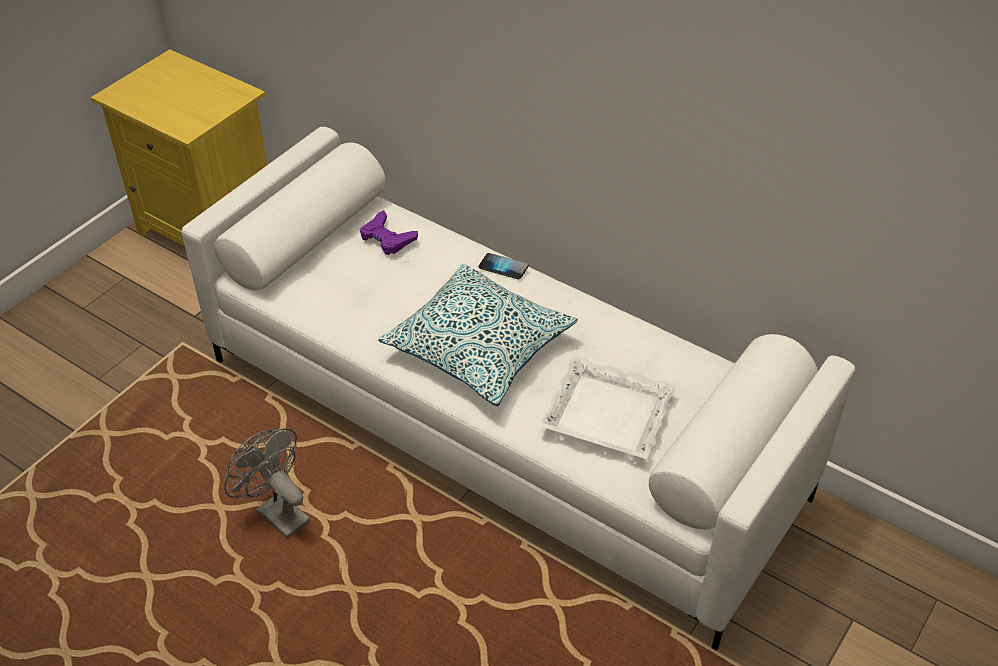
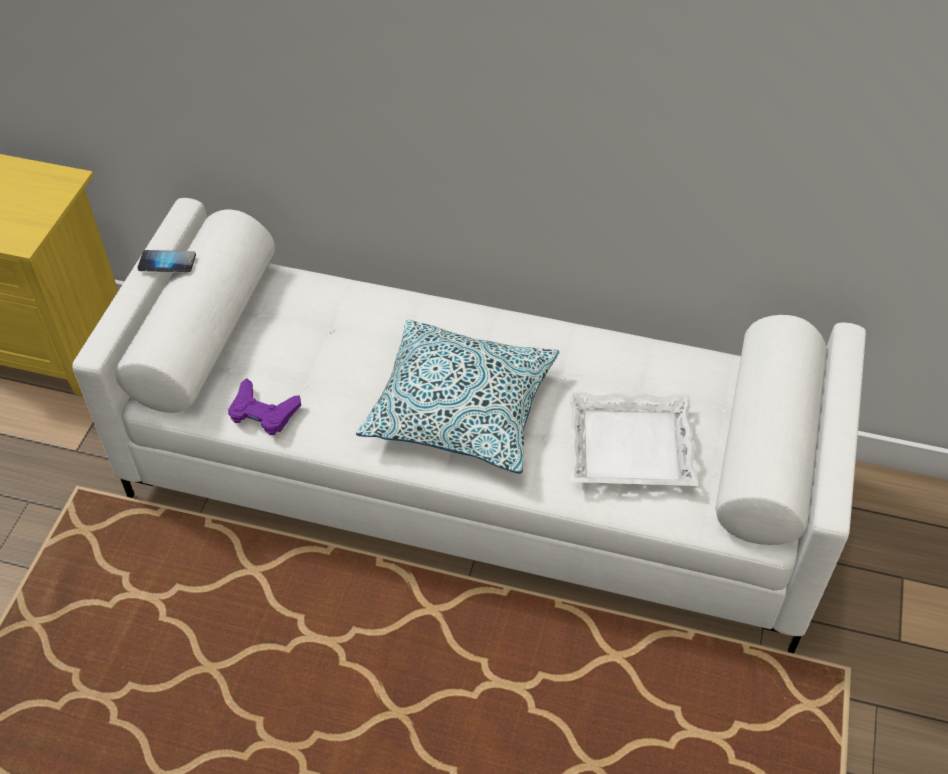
camera: 20 degrees left, 5 degrees up
grey fan [224,428,310,539] -> none
purple game controller [360,210,418,255] -> purple game controller moved to [228,378,301,435]
phone [479,253,528,279] -> phone moved to [137,250,196,272]

